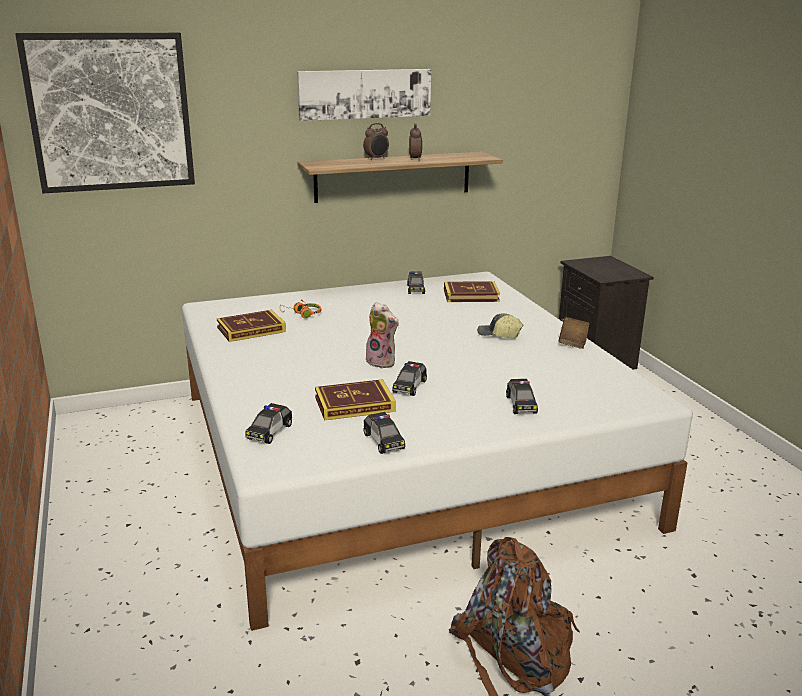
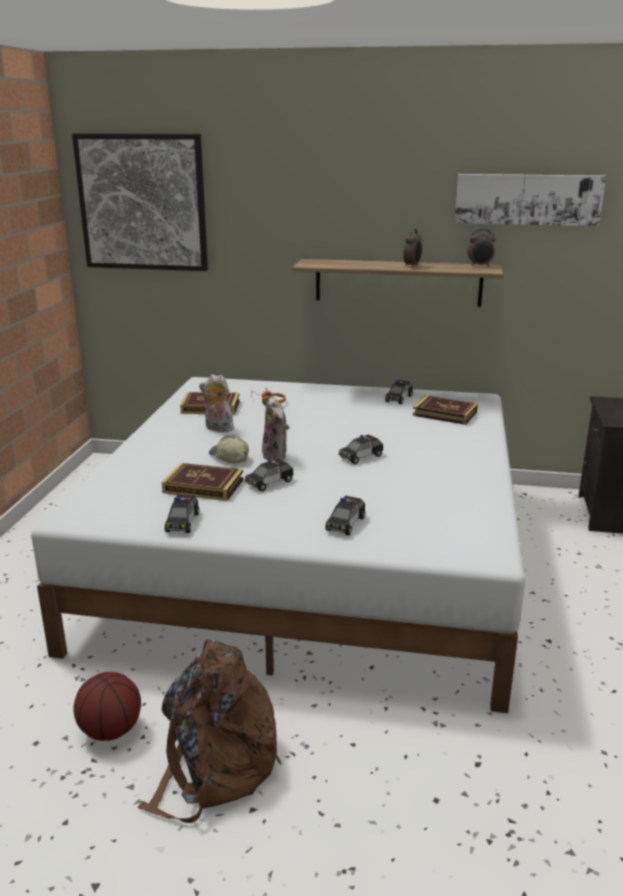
camera: 30 degrees right, 0 degrees up
toy car [245,403,292,444] -> toy car moved to [339,434,383,464]
picture [297,69,431,121] -> picture moved to [455,174,606,226]
alarm clock [363,123,389,160] -> alarm clock moved to [467,229,495,266]
cap [477,313,523,338] -> cap moved to [209,435,249,464]
brown book [559,317,590,349] -> none
none -> basketball [74,672,141,741]
none -> plush toy [199,374,234,432]

